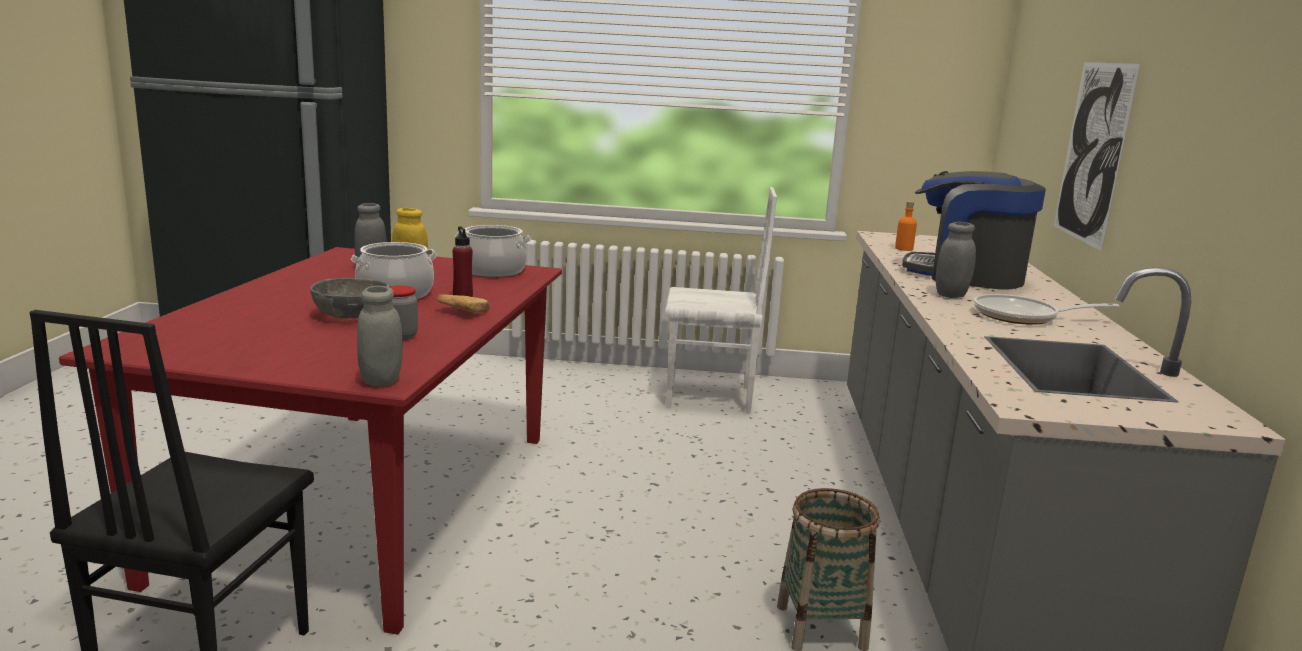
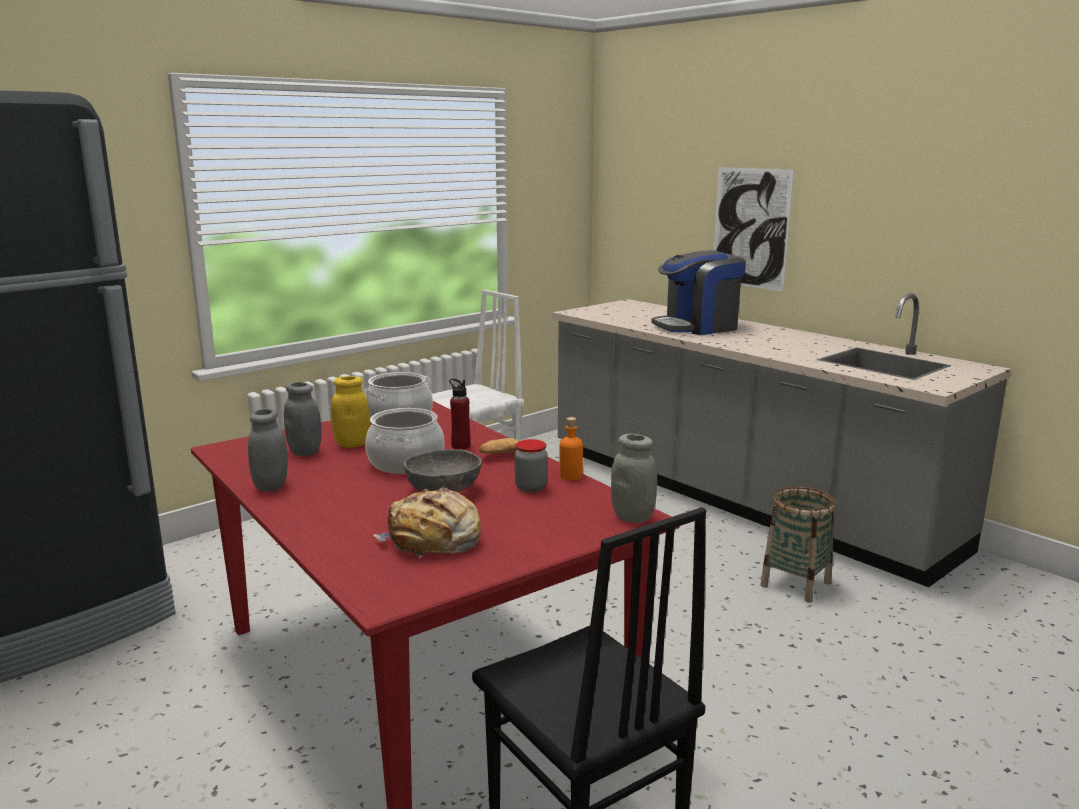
camera: 45 degrees left, 0 degrees up
orange bottle [895,201,917,251] -> orange bottle moved to [560,417,583,481]
grey jar [936,222,976,298] -> grey jar moved to [248,408,288,492]
frying pan [974,294,1119,325] -> none
none -> bread [373,487,481,558]

